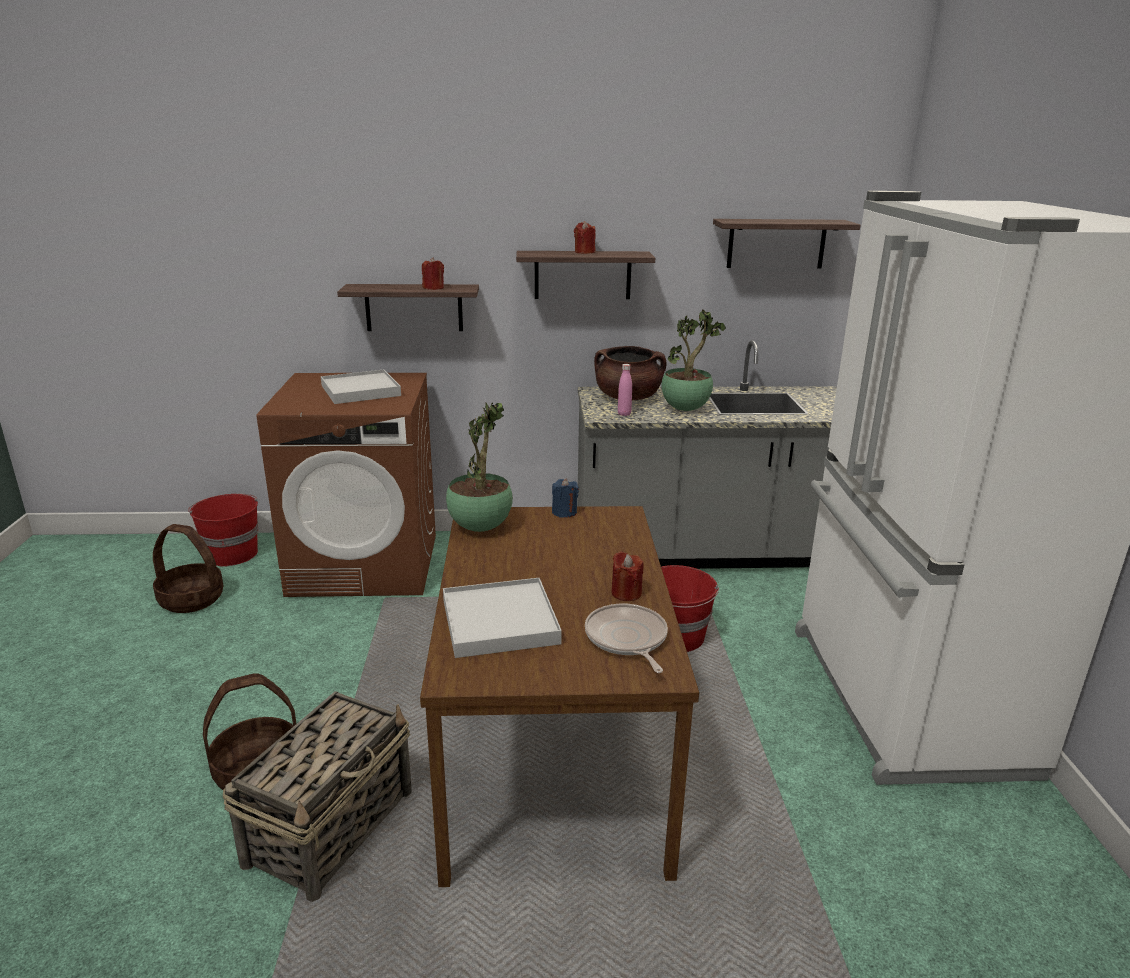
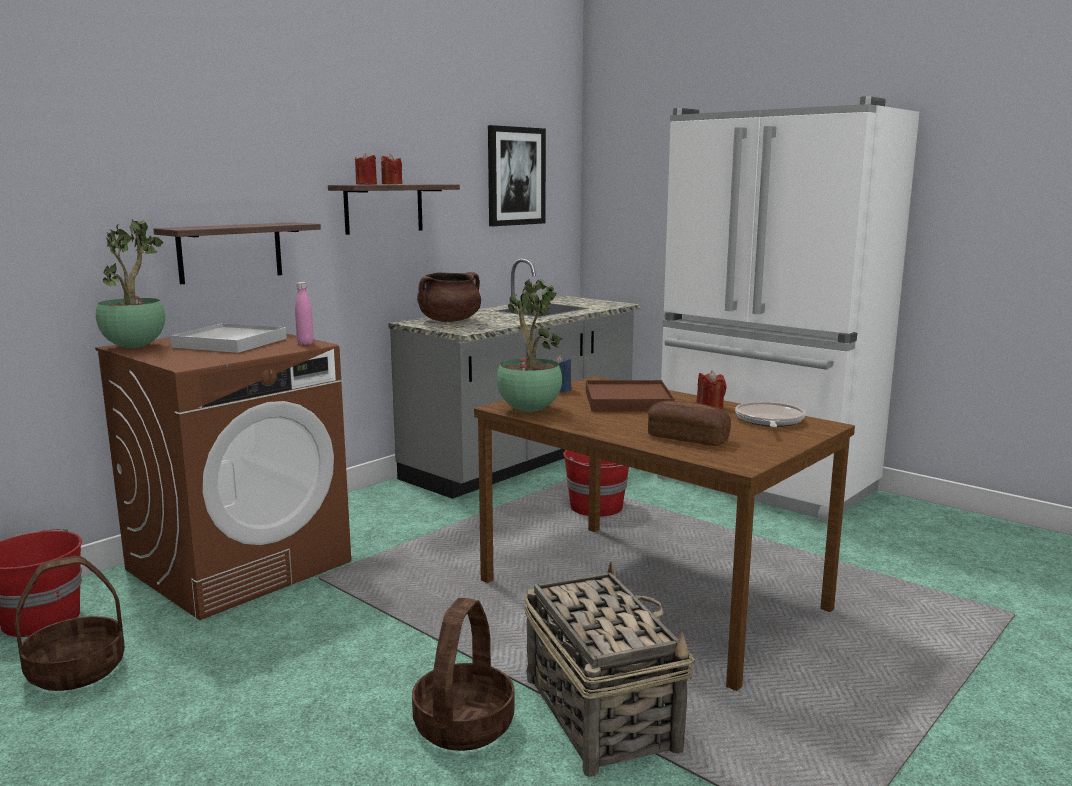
camera: 45 degrees left, 10 degrees down
red candle [422,257,444,290] -> red candle moved to [355,153,377,184]
white tray [443,578,562,658] -> bread [648,401,731,446]
frying pan [585,604,668,673] -> frying pan turned 75 degrees clockwise [735,401,805,427]
pink bottle [618,364,632,416] -> pink bottle moved to [295,282,314,345]
potted plant [662,309,726,411] -> potted plant moved to [96,219,165,348]
shelf [713,219,861,268] -> picture [488,125,546,226]
none -> brown tray [586,380,675,412]

